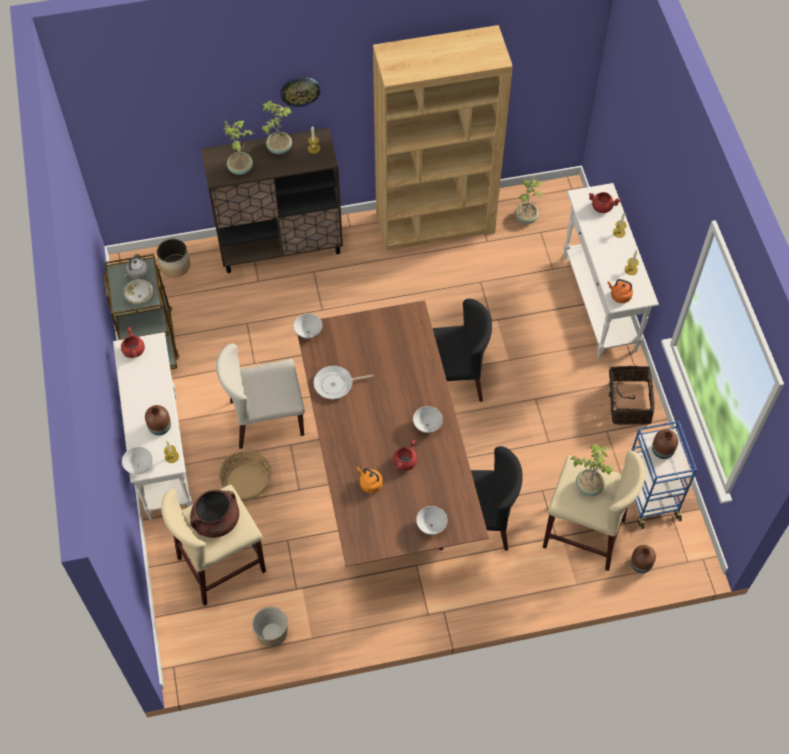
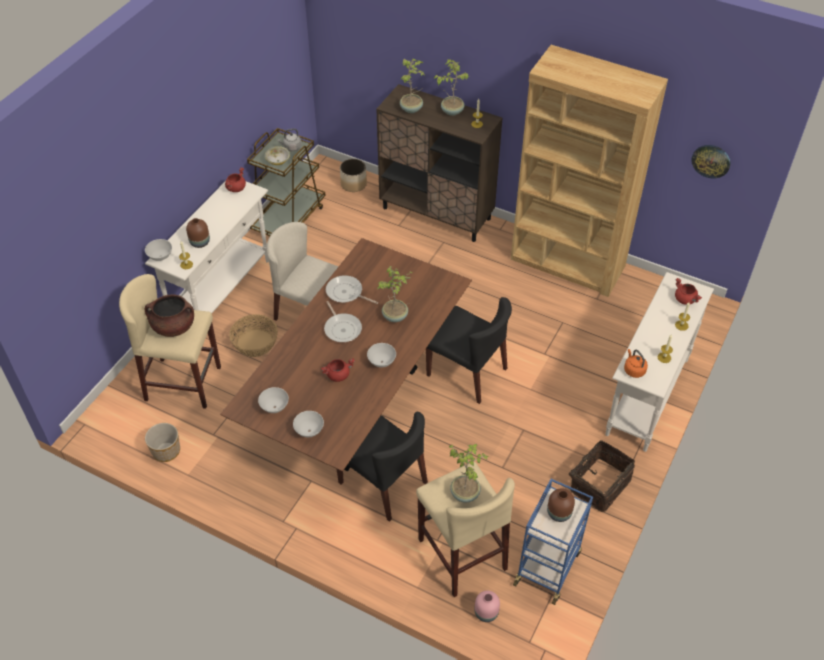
camera: 40 degrees right, 10 degrees down
wall clock [280,77,320,107] -> wall clock moved to [691,145,731,178]
white bowl [294,314,322,339] -> white bowl moved to [258,387,289,413]
orange kettle [357,467,383,493] -> none
potted plant [515,175,543,224] -> potted plant moved to [378,266,413,322]
brown vase [630,545,656,573] -> pink vase [474,590,500,622]
none -> frying pan [324,301,362,342]

